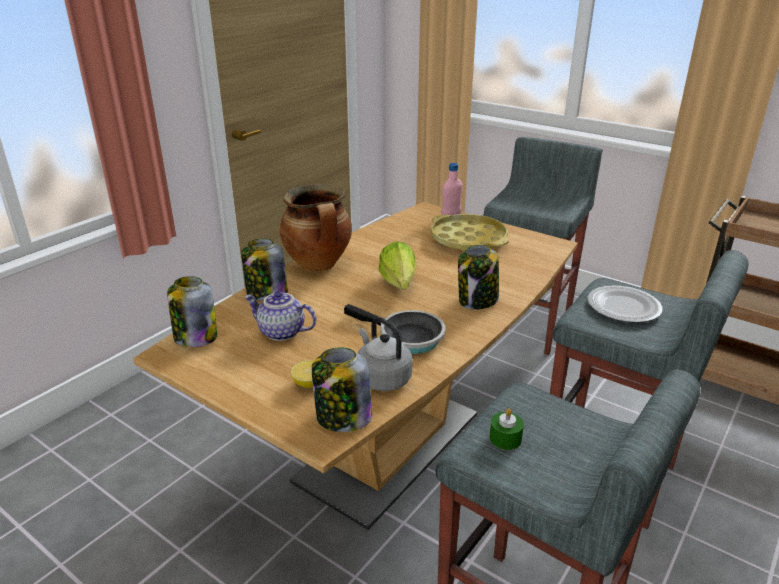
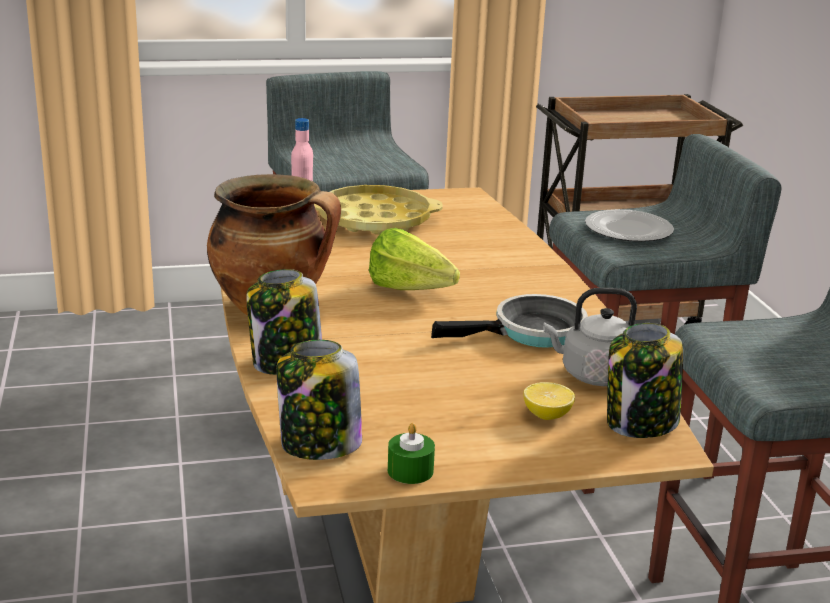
camera: 50 degrees left, 5 degrees down
teapot [244,291,316,341] -> none
jar [458,245,499,310] -> none
green candle [489,408,524,450] -> green candle moved to [388,423,435,484]

